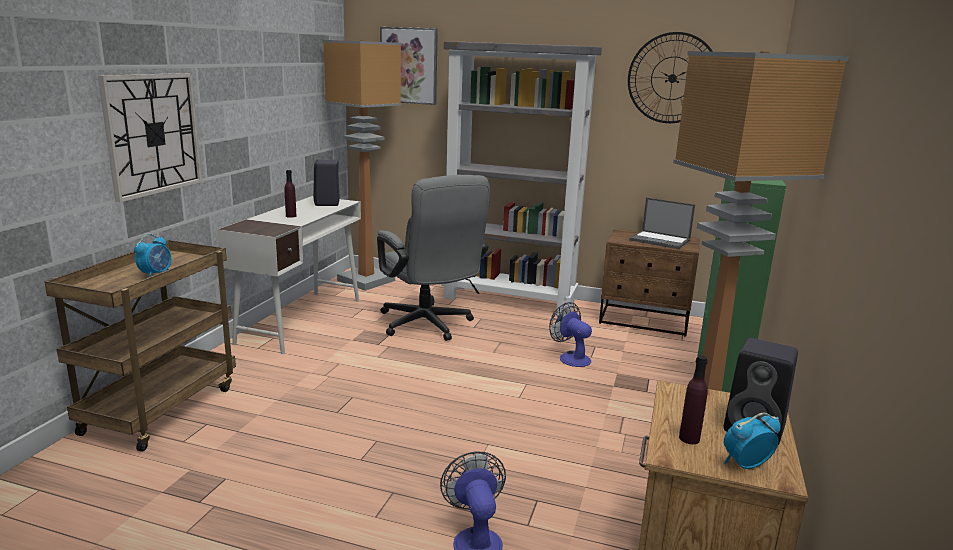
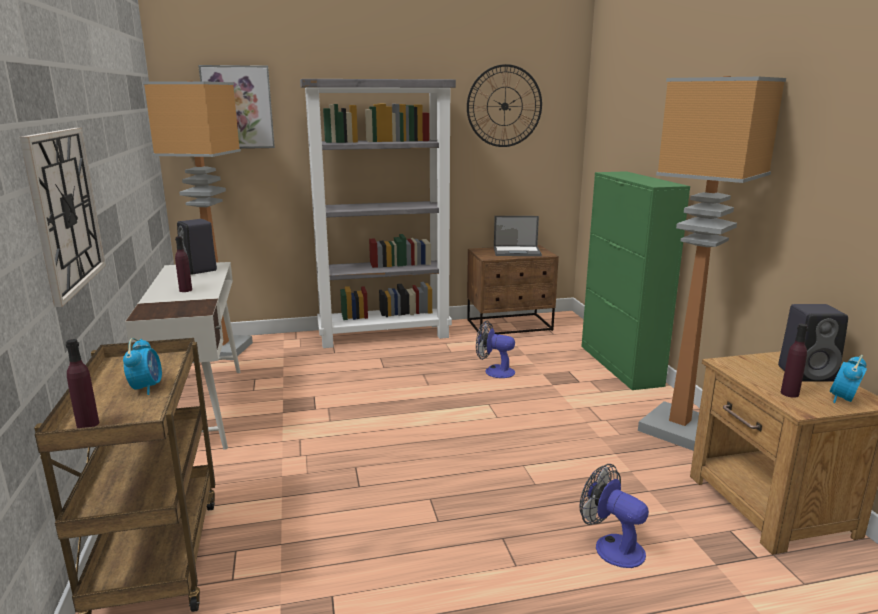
camera: 30 degrees left, 0 degrees up
grey office chair [377,175,490,341] -> none
none -> purple bottle [66,339,99,428]

